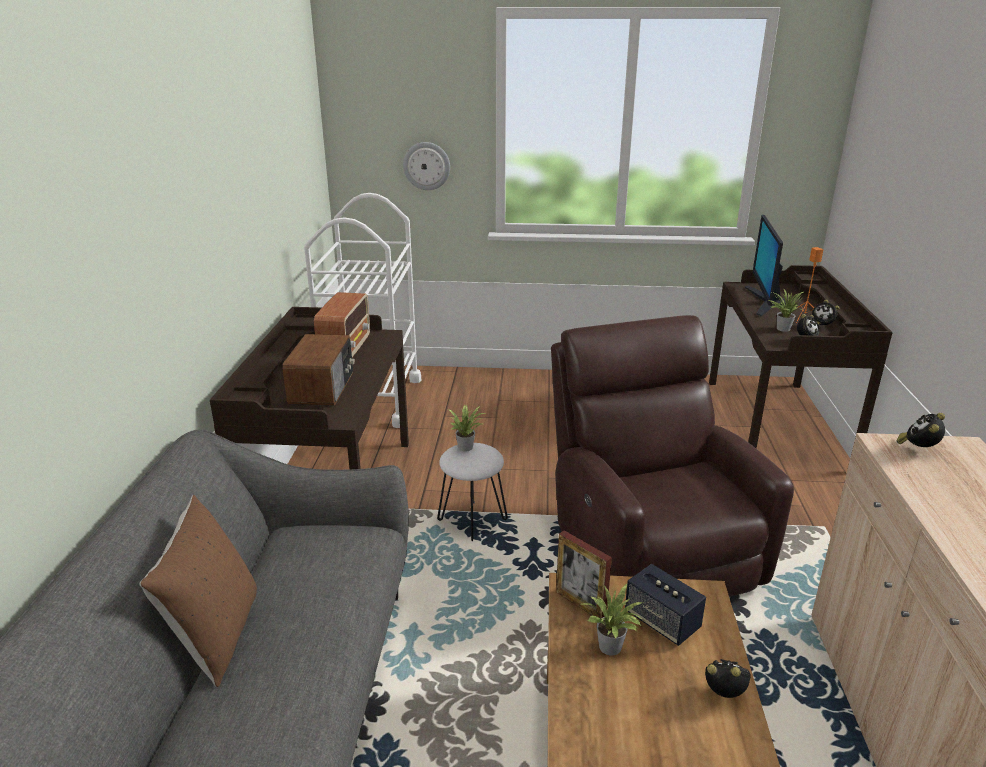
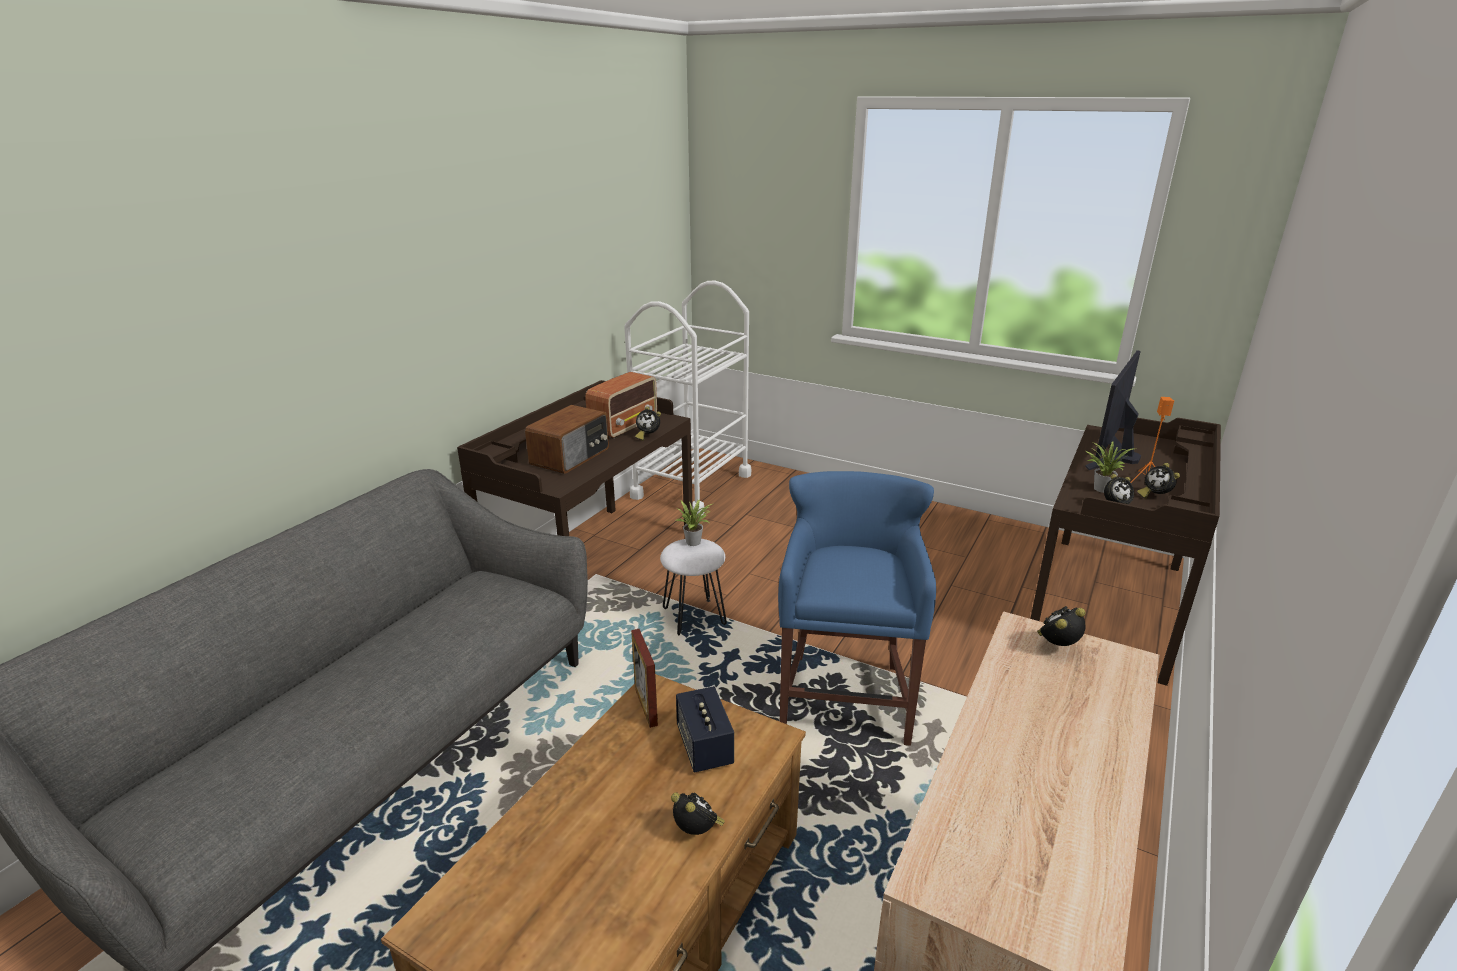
camera: 25 degrees right, 0 degrees up
brown pillow [140,495,257,687] -> none
wall clock [403,142,450,190] -> none
brown armchair [551,315,794,597] -> blue stool [778,471,936,746]
potted plant [580,583,645,656] -> none
none -> alarm clock [635,406,661,441]

